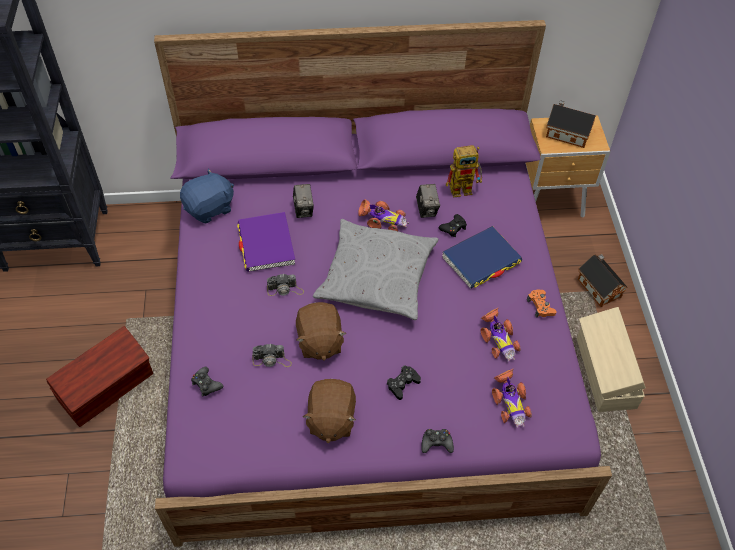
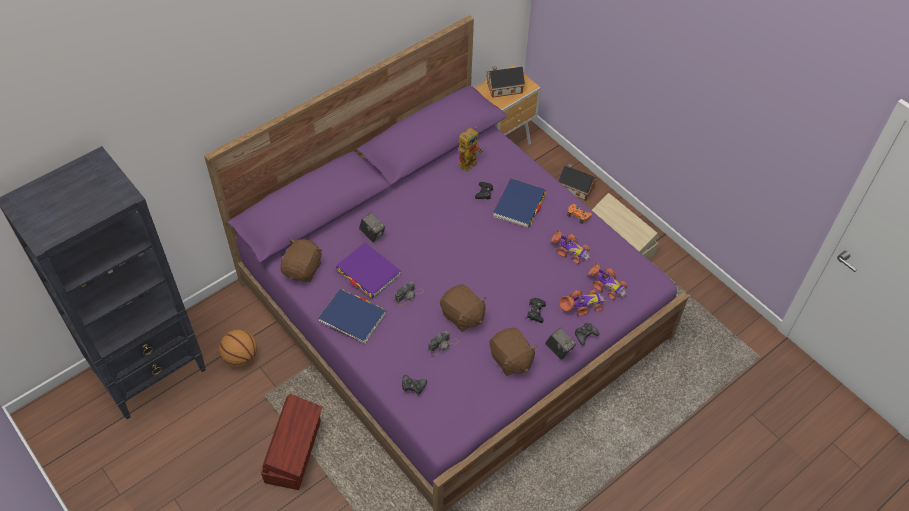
camera: 35 degrees left, 0 degrees up
blue plush toy [180,168,234,223] -> brown plush toy [280,239,323,282]
grey pillow [313,219,438,320] -> none
toy car [358,199,409,231] -> toy car moved to [559,289,606,316]
camera [416,184,440,218] -> camera moved to [545,328,576,360]
none -> basketball [219,330,257,367]
none -> blue book [318,289,386,344]

